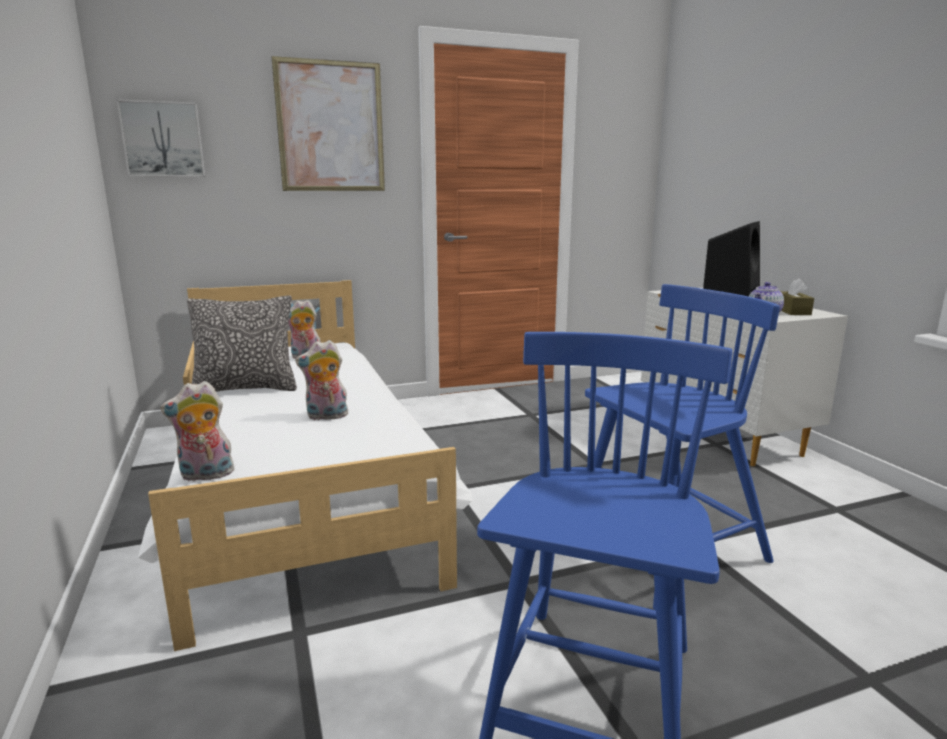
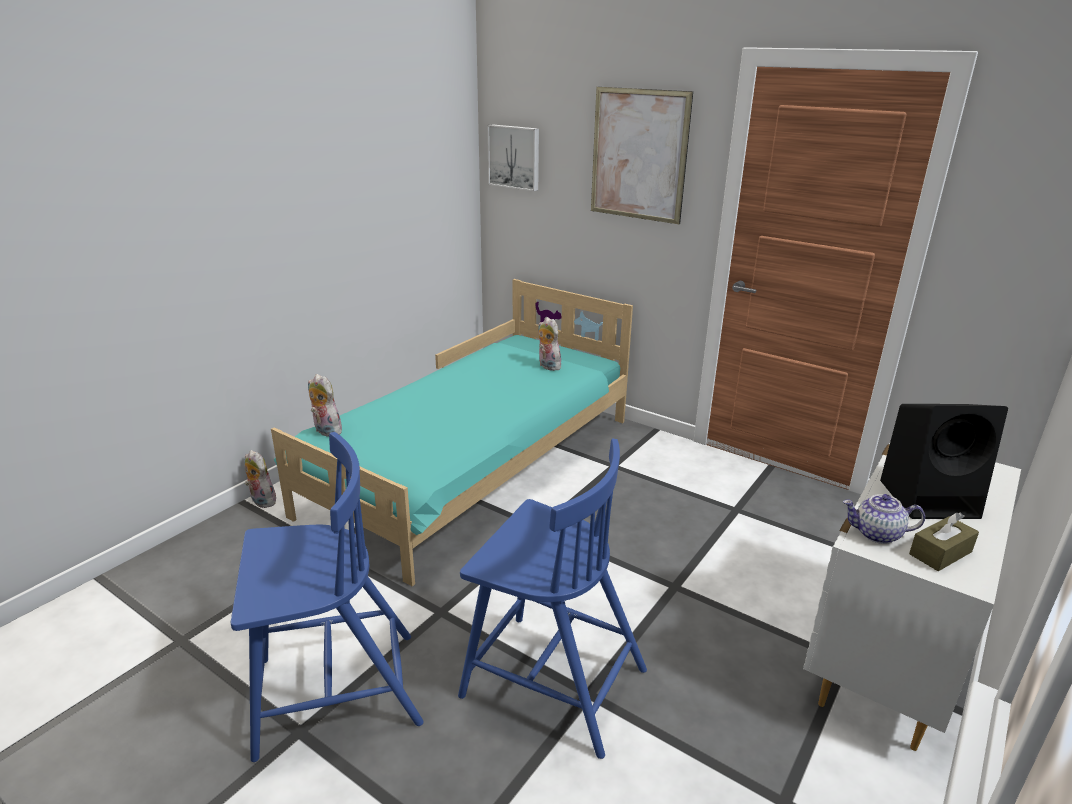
camera: 55 degrees right, 10 degrees up
white bed [138,280,472,651] -> turquoise bed [271,279,633,586]
pillow [187,295,297,392] -> none
plush toy [295,340,348,420] -> plush toy moved to [245,450,276,508]

